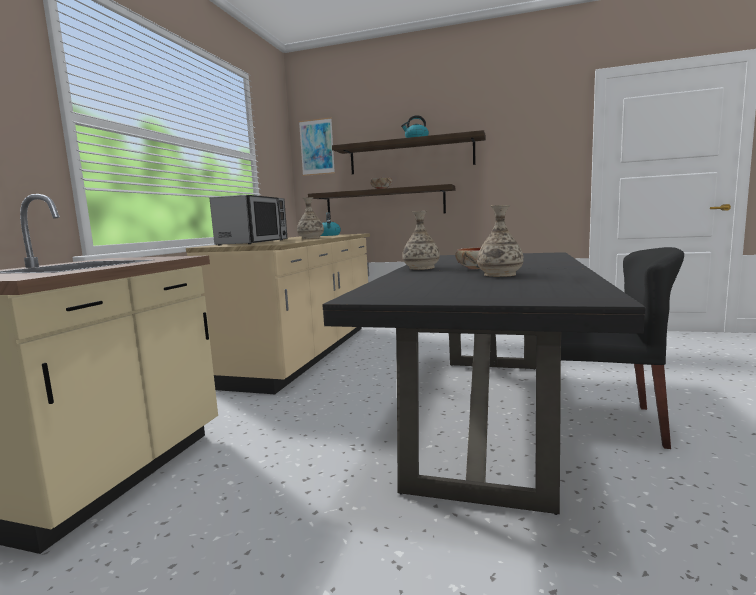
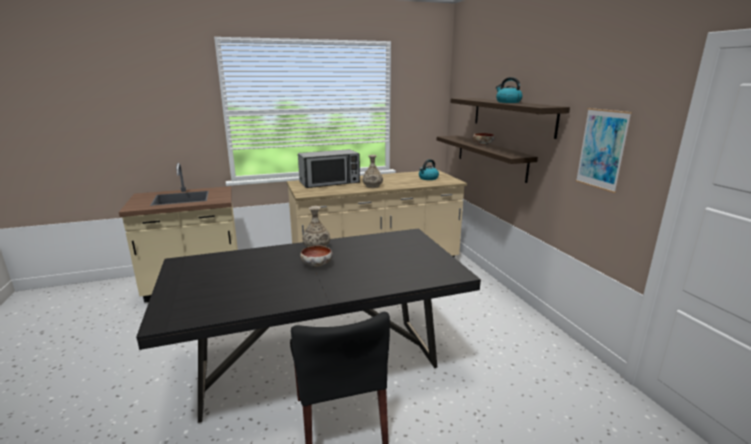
camera: 55 degrees right, 10 degrees up
picture [299,117,335,176] -> picture moved to [576,108,632,193]
vase [477,205,524,277] -> none

